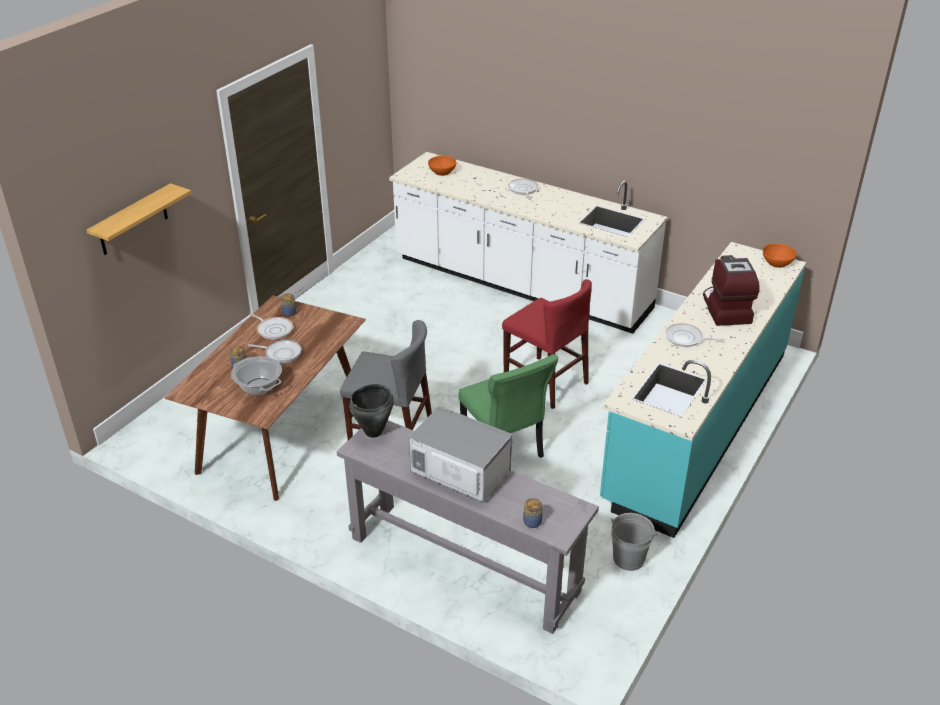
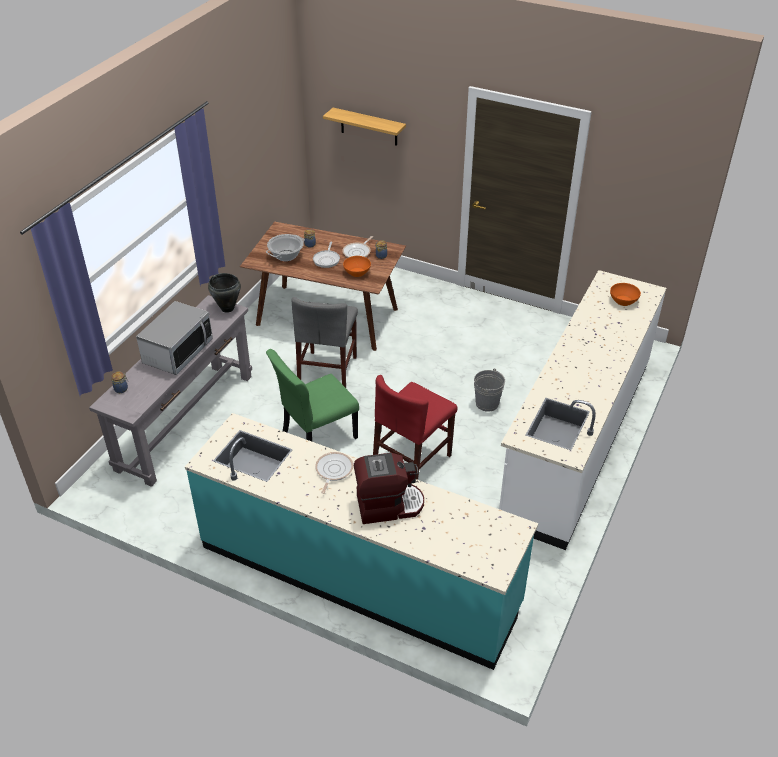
camera: 85 degrees right, 5 degrees up
frying pan [508,179,538,200] -> none
grey bucket [611,513,657,571] -> grey bucket moved to [474,369,505,412]
orange bowl [763,243,797,268] -> orange bowl moved to [343,256,371,277]

